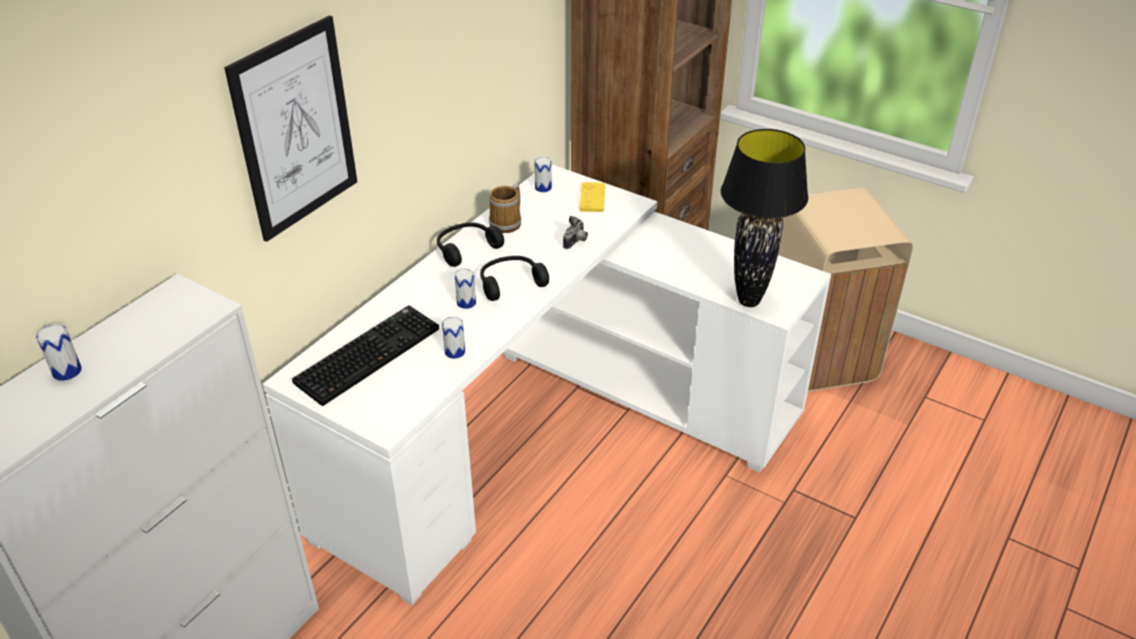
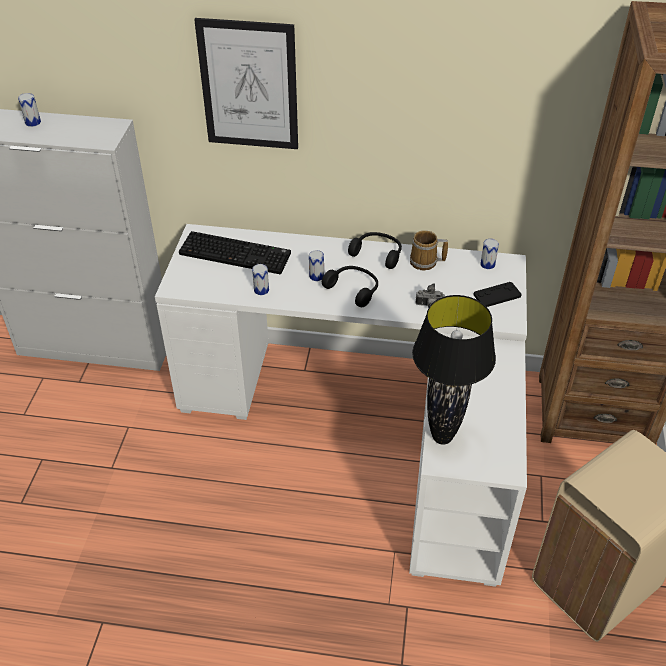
camera: 65 degrees right, 5 degrees up
yellow game controller [579,182,605,212] -> black game controller [473,282,522,307]

